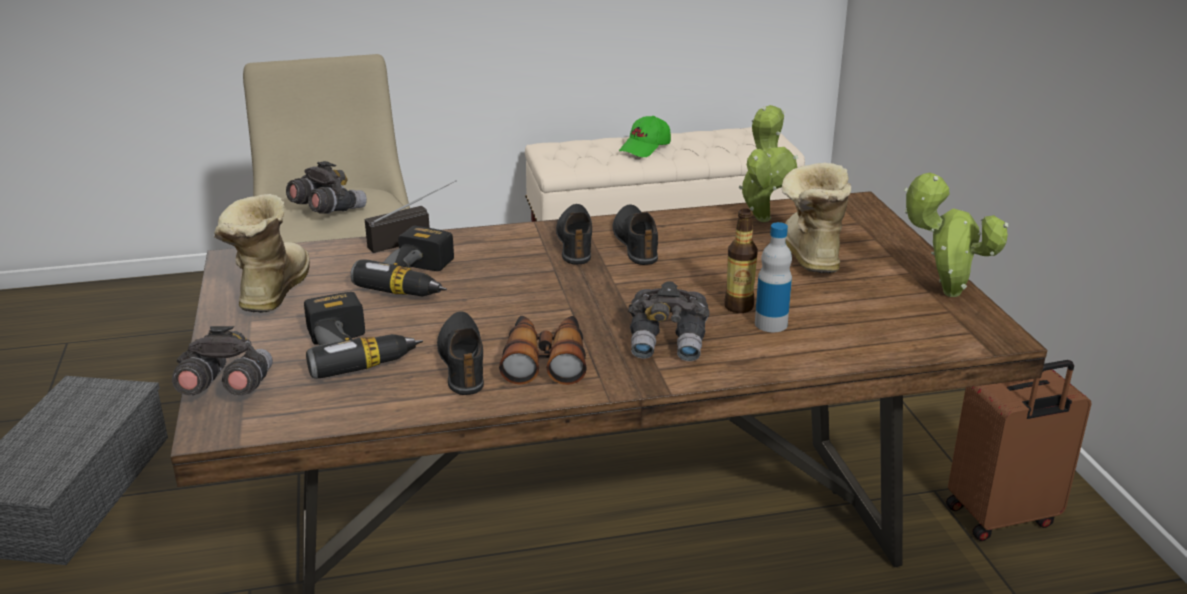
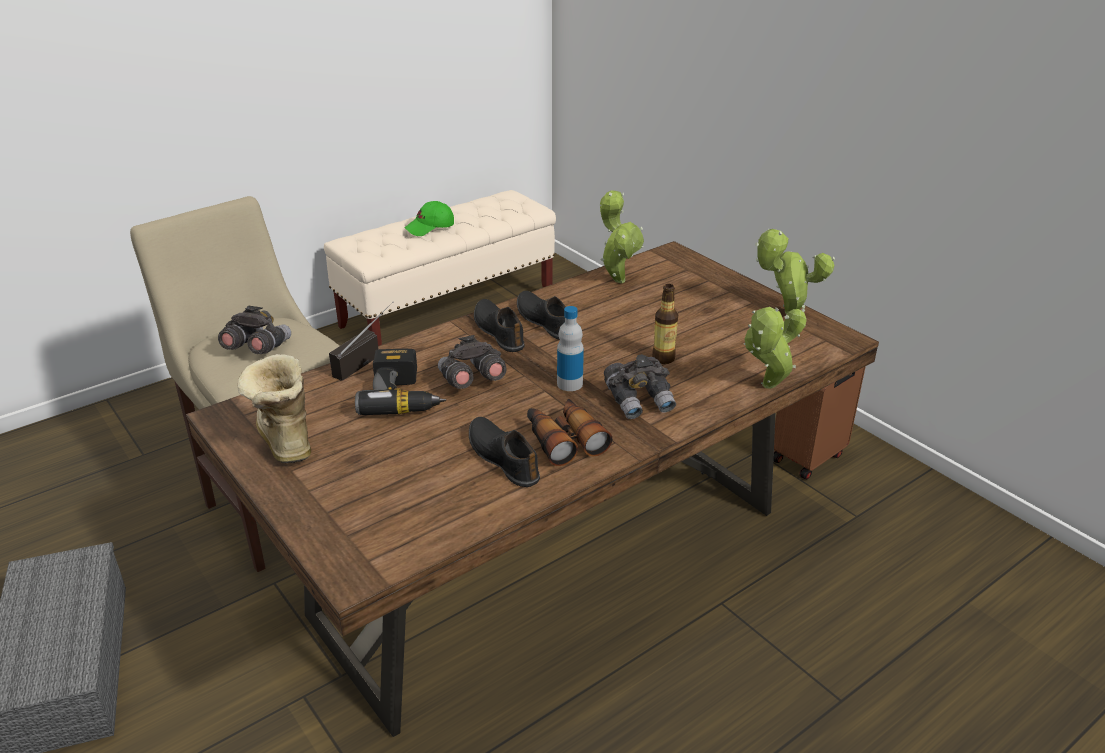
camera: 25 degrees left, 5 degrees up
grey binoculars [172,326,273,396] -> grey binoculars moved to [438,335,507,389]
power drill [304,292,423,379] -> none
green cap [619,116,671,157] -> green cap turned 45 degrees clockwise [405,201,454,236]
bottle [755,222,792,332] -> bottle moved to [557,306,584,391]
boot [782,163,851,273] -> none
none -> potted plant [744,307,807,389]

